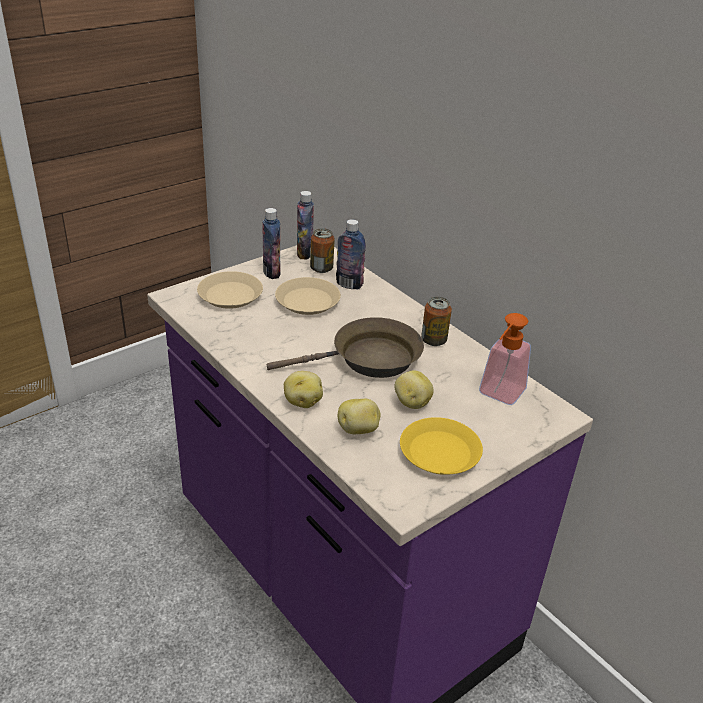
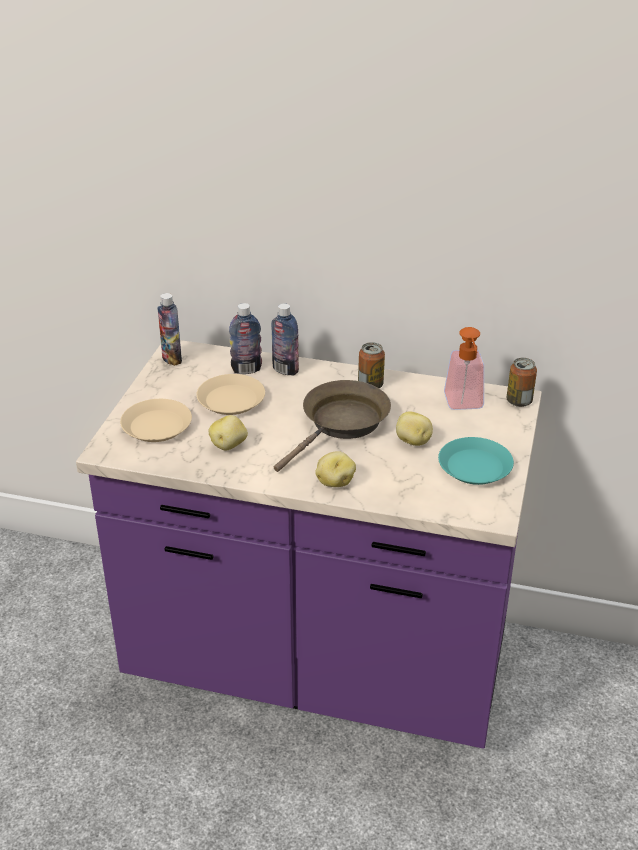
camera: 35 degrees left, 0 degrees up
bottle [262,208,280,279] -> bottle moved to [271,303,299,375]
can [310,228,335,273] -> can moved to [507,358,537,407]
potato [338,399,381,434] -> potato moved to [209,415,248,450]
yellow plate [400,417,483,475] -> turquoise plate [438,437,514,485]

